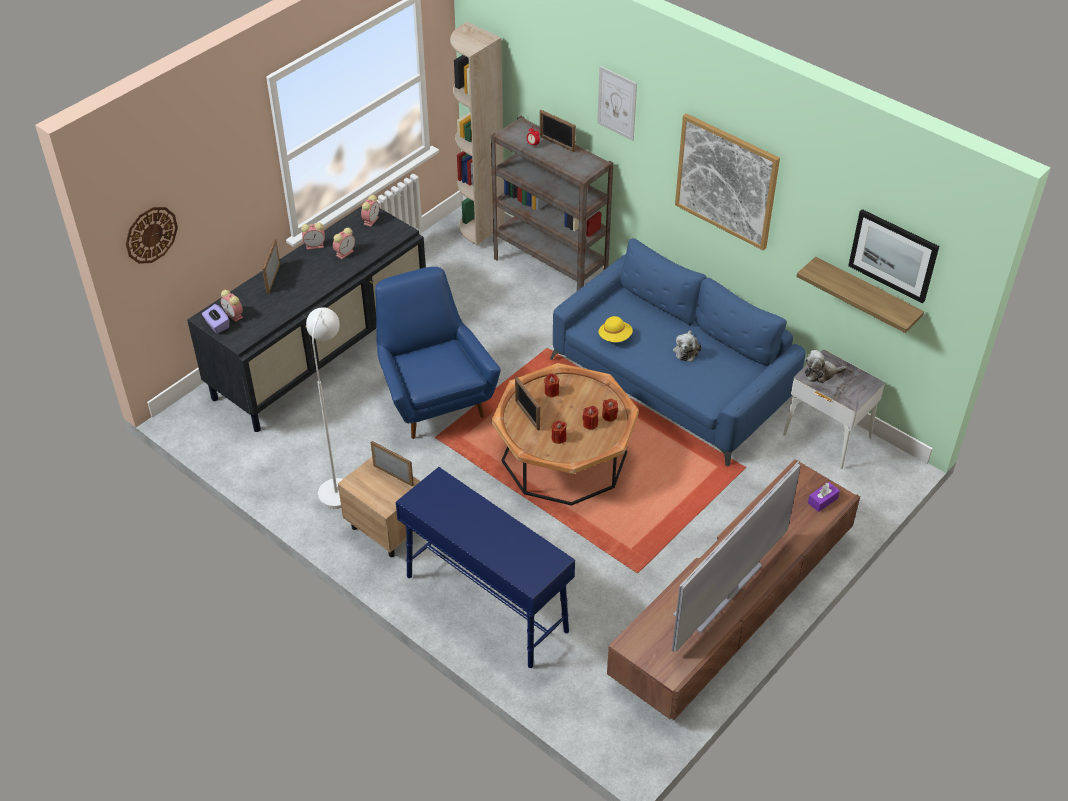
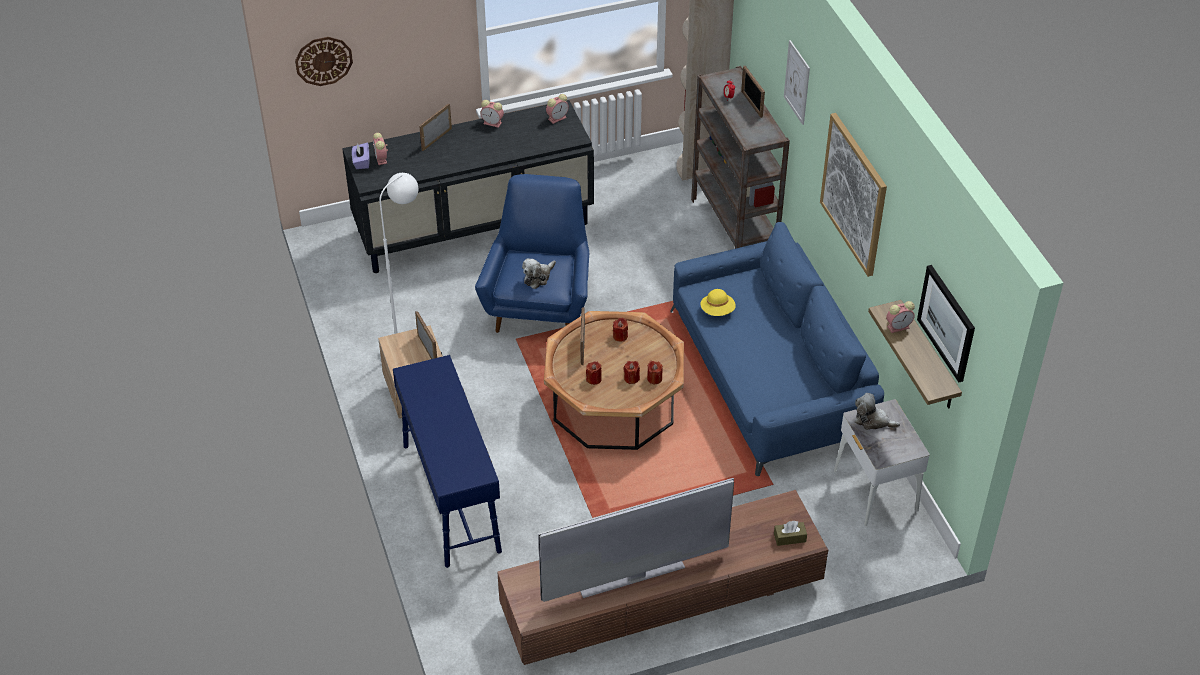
camera: 30 degrees right, 0 degrees up
alarm clock [333,228,355,259] -> alarm clock moved to [886,301,915,333]
plush toy [673,330,702,362] -> plush toy moved to [522,258,556,289]
purple tissue box [808,482,840,512] -> brown tissue box [774,521,807,546]

